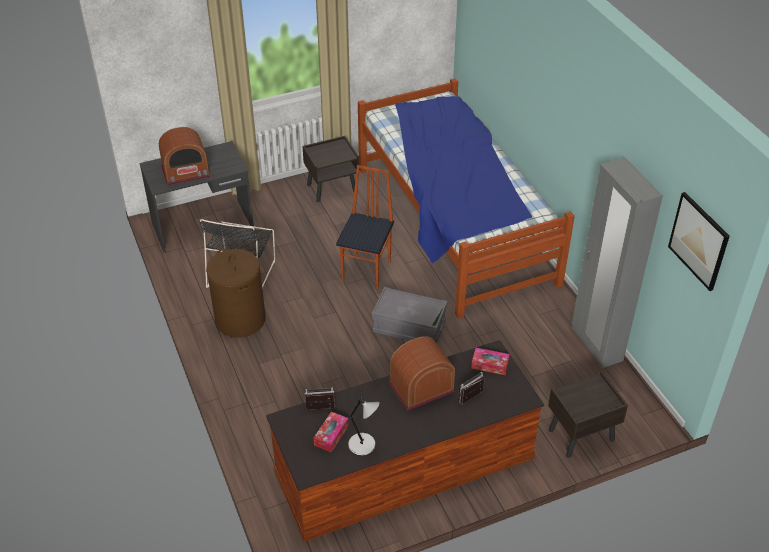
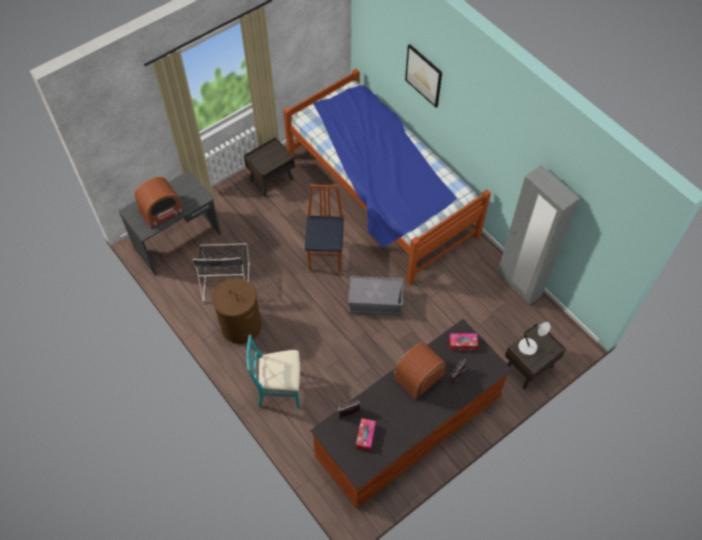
camera: 15 degrees left, 15 degrees up
grey table lamp [348,397,380,455] -> grey table lamp moved to [518,322,550,355]
picture [668,192,730,291] -> picture moved to [405,44,442,108]
none -> turquoise chair [247,335,300,409]

